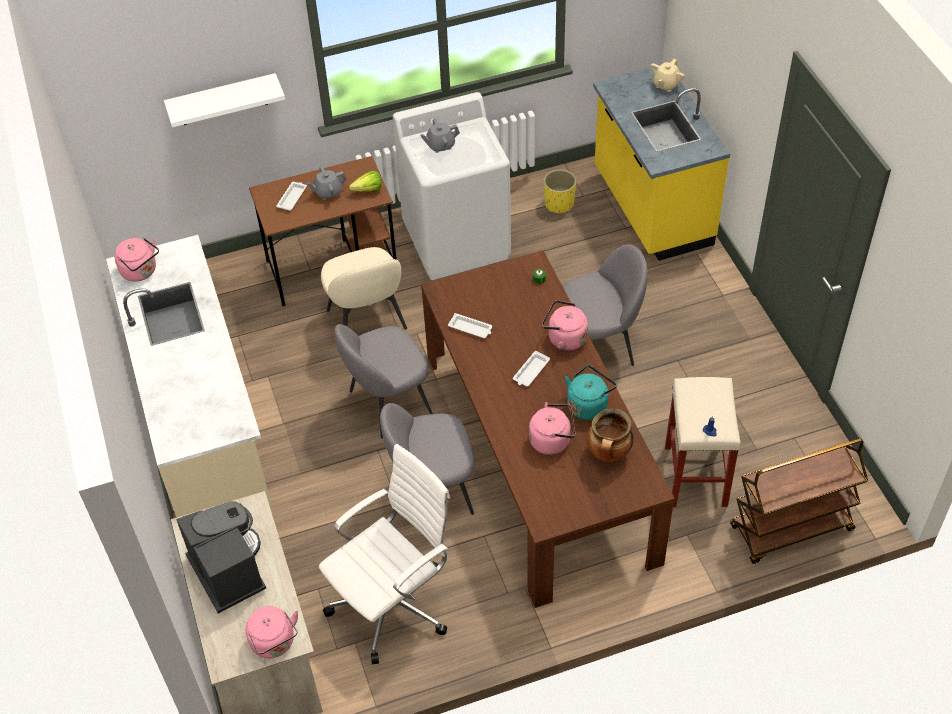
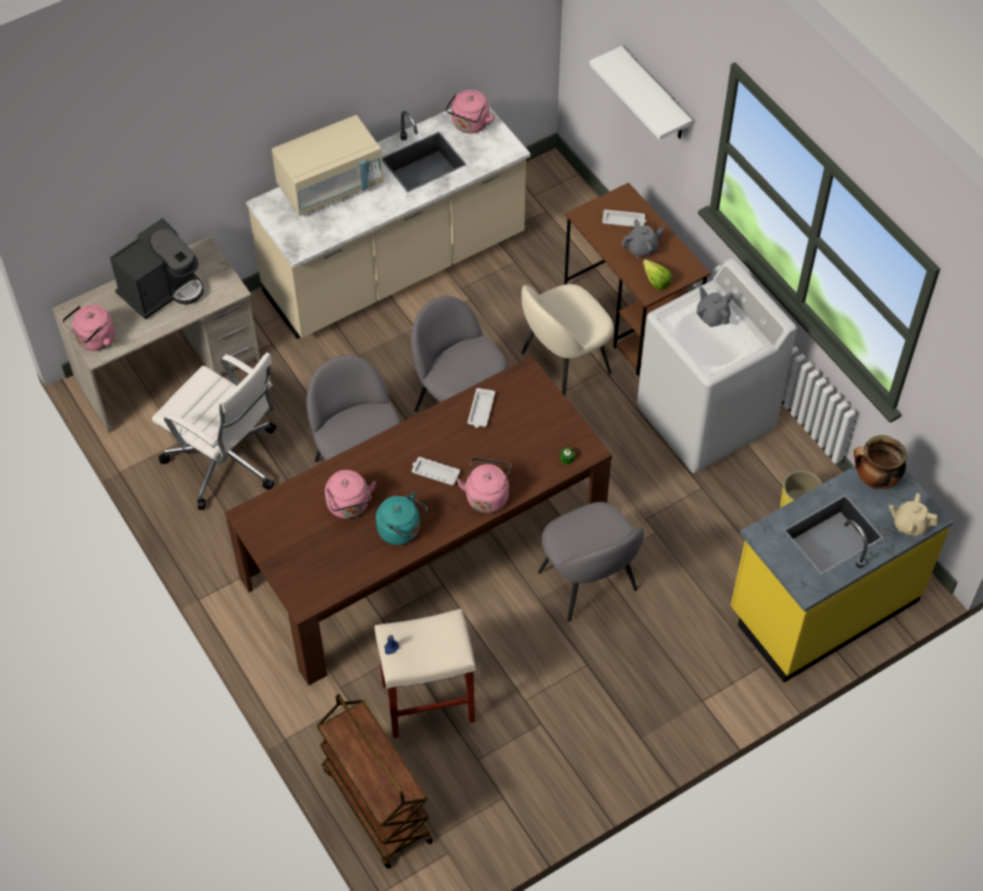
camera: 75 degrees right, 5 degrees up
grey teapot [307,166,347,200] -> grey teapot turned 105 degrees clockwise [622,219,664,258]
cooking pot [587,408,633,462] -> cooking pot moved to [854,435,907,489]
none -> beige microwave [272,115,384,216]

